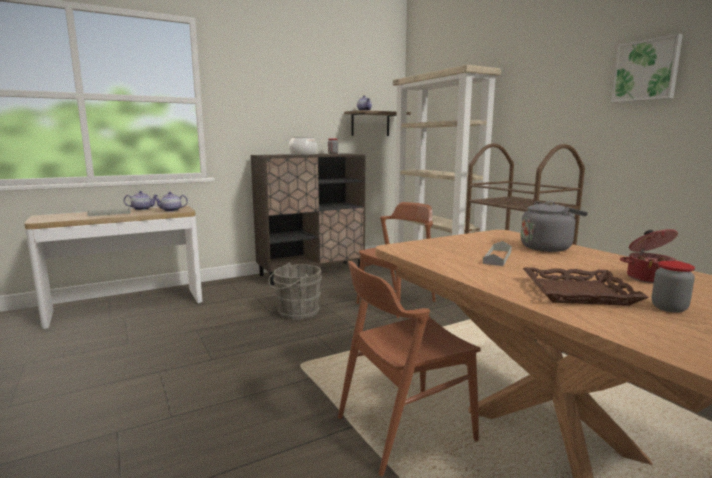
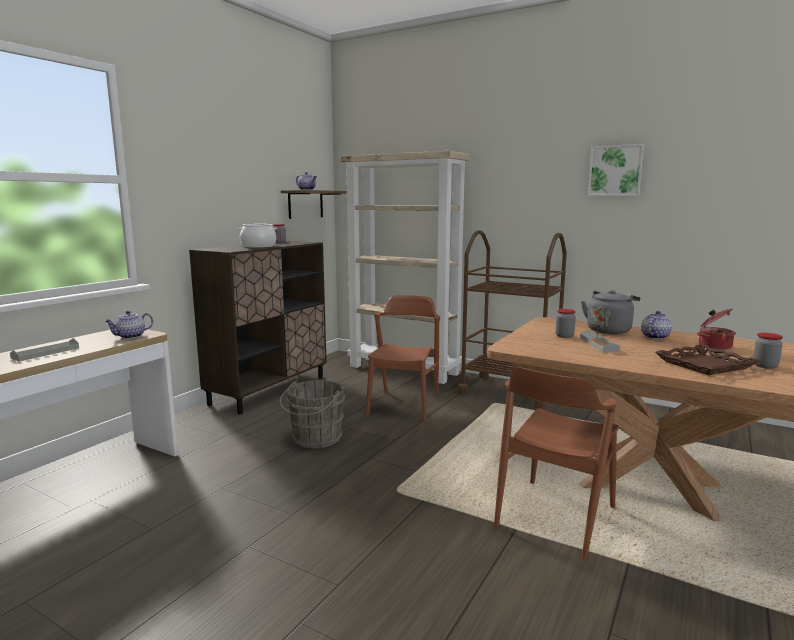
camera: 30 degrees left, 0 degrees up
teapot [124,191,158,210] -> teapot moved to [641,311,672,339]
none -> jar [555,309,576,338]

